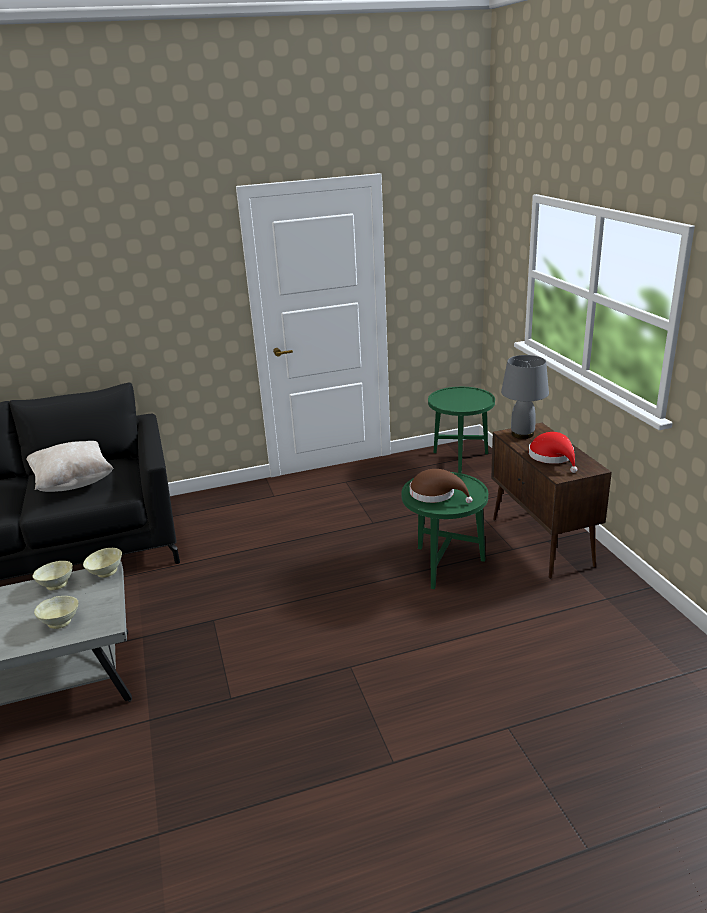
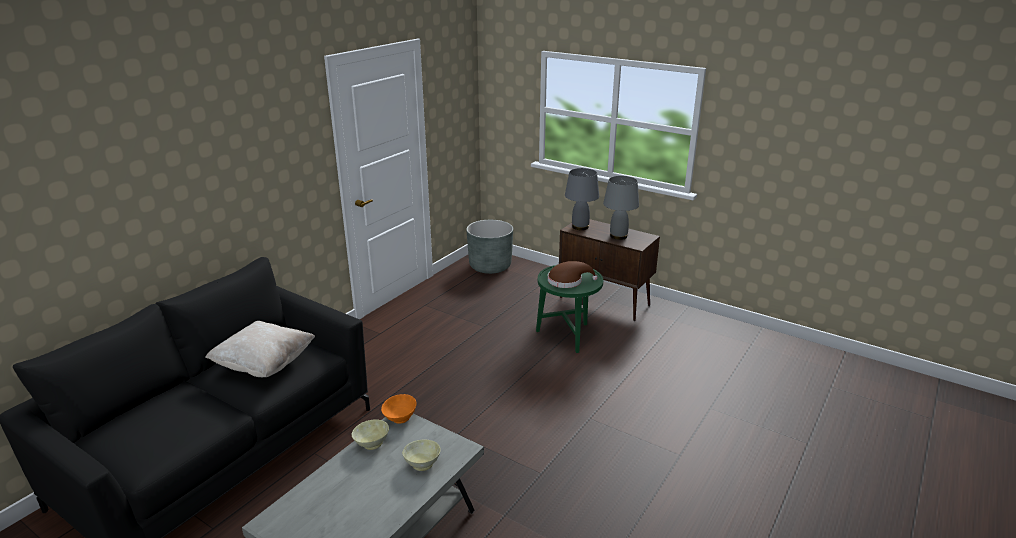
camera: 40 degrees left, 0 degrees up
beige bowl [83,548,122,578] -> orange bowl [381,394,417,424]
green side table [428,387,495,473] -> grey planter [466,220,513,274]
red hat [529,432,577,473] -> grey table lamp [603,176,639,240]

